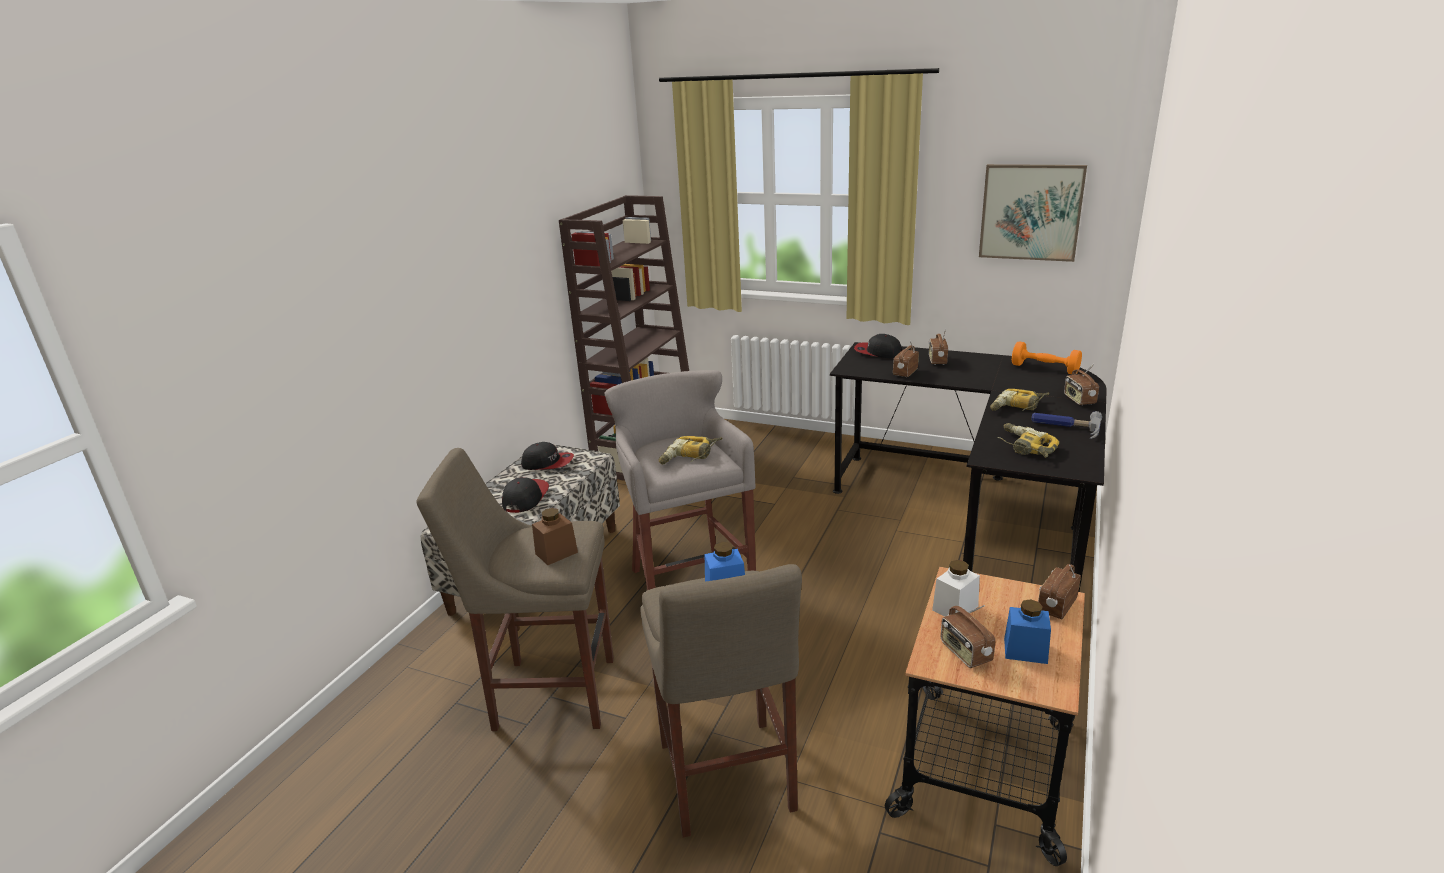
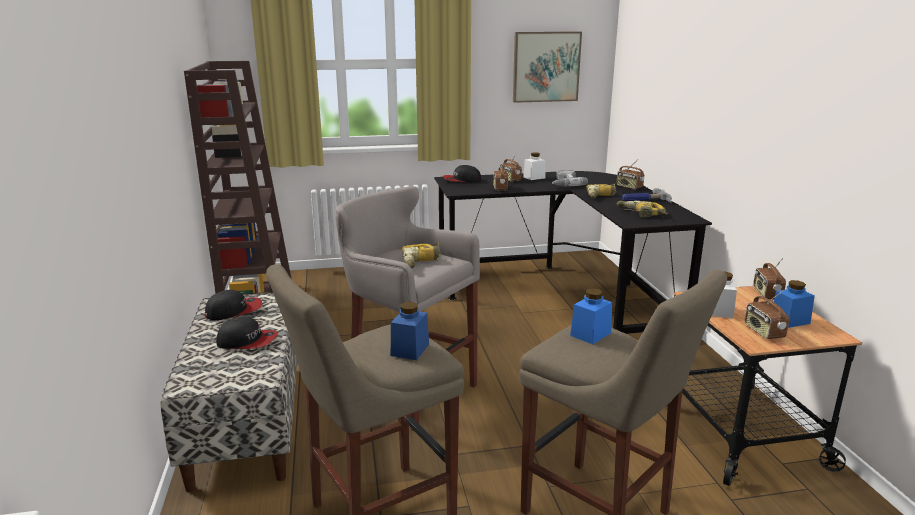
camera: 35 degrees left, 5 degrees down
cap [502,477,549,513] -> cap turned 120 degrees clockwise [216,317,278,349]
brown jar [532,508,578,565] -> blue jar [391,302,429,360]
radio [941,605,995,668] -> radio turned 45 degrees clockwise [745,291,789,339]
orange dumbbell [1012,342,1082,374] -> none
none -> white jar [523,153,546,180]
none -> power drill [552,170,588,186]

